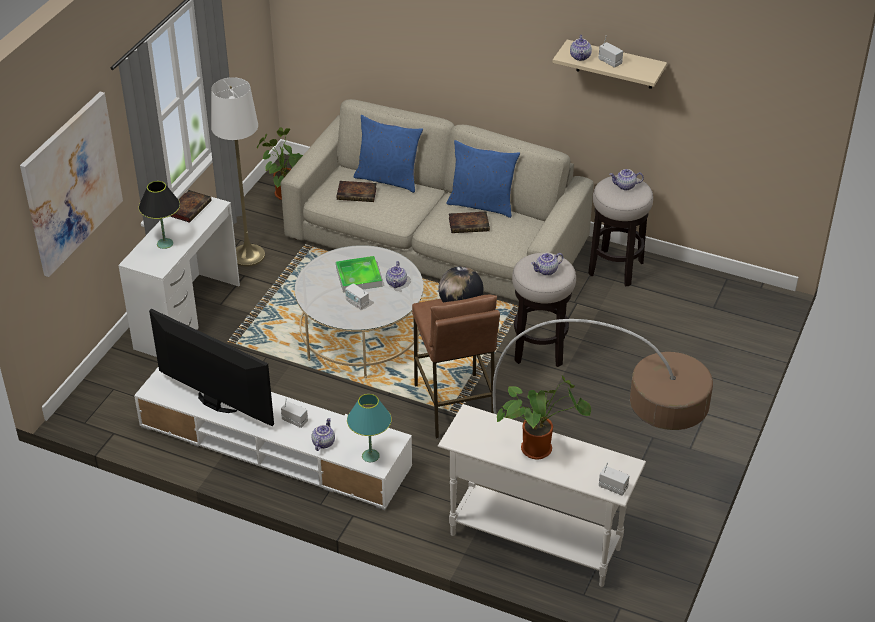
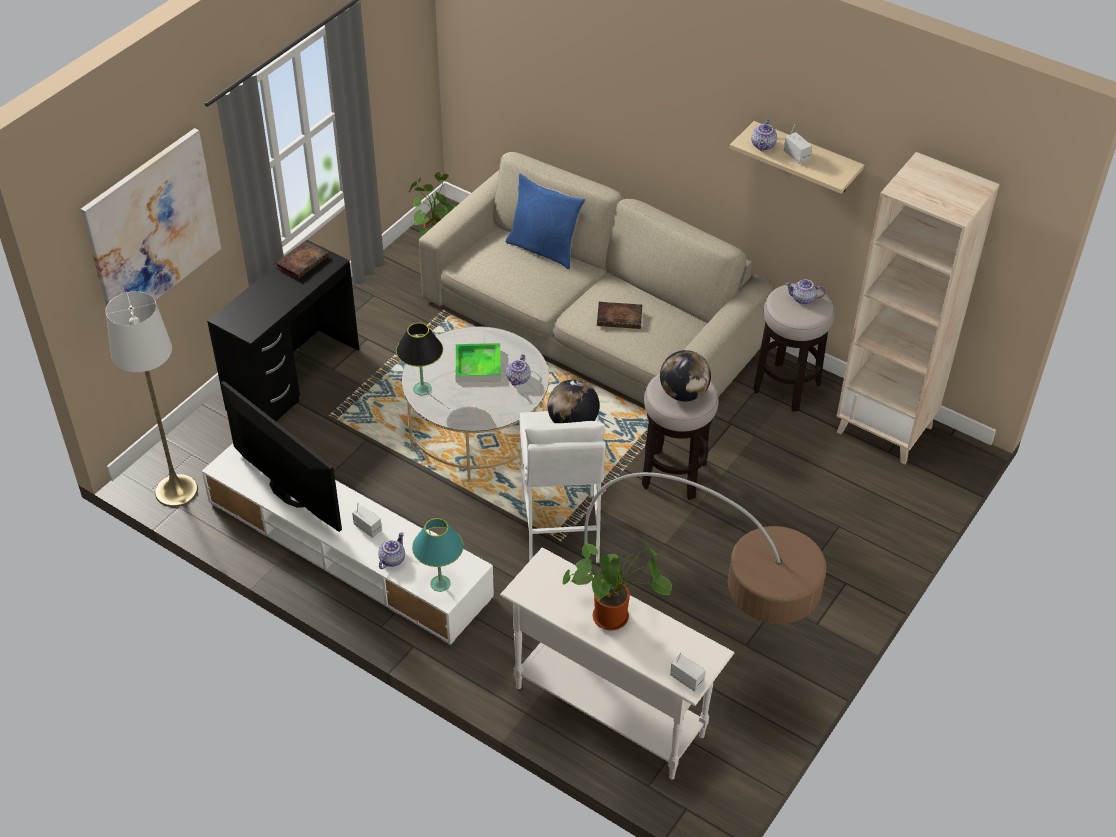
camera: 10 degrees right, 5 degrees up
white desk [118,197,240,357] -> black desk [207,240,359,421]
black table lamp [139,181,180,249] -> black table lamp moved to [396,323,443,395]
white floor lamp [211,77,265,266] -> white floor lamp moved to [106,291,198,507]
book [337,181,377,202] -> none
radio [345,283,369,309] -> none
brown stool [412,295,500,439] -> white stool [519,411,606,563]
blue pillow [447,140,520,218] -> none
teapot [531,253,563,276] -> globe [660,350,711,401]
none -> beige bookcase [836,152,999,464]

